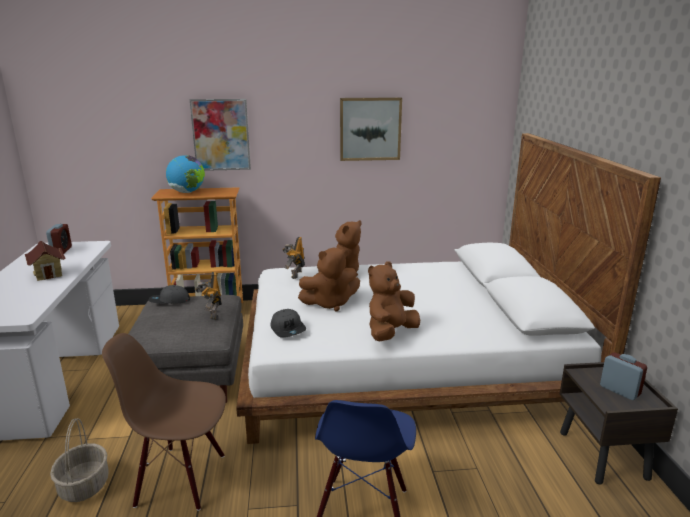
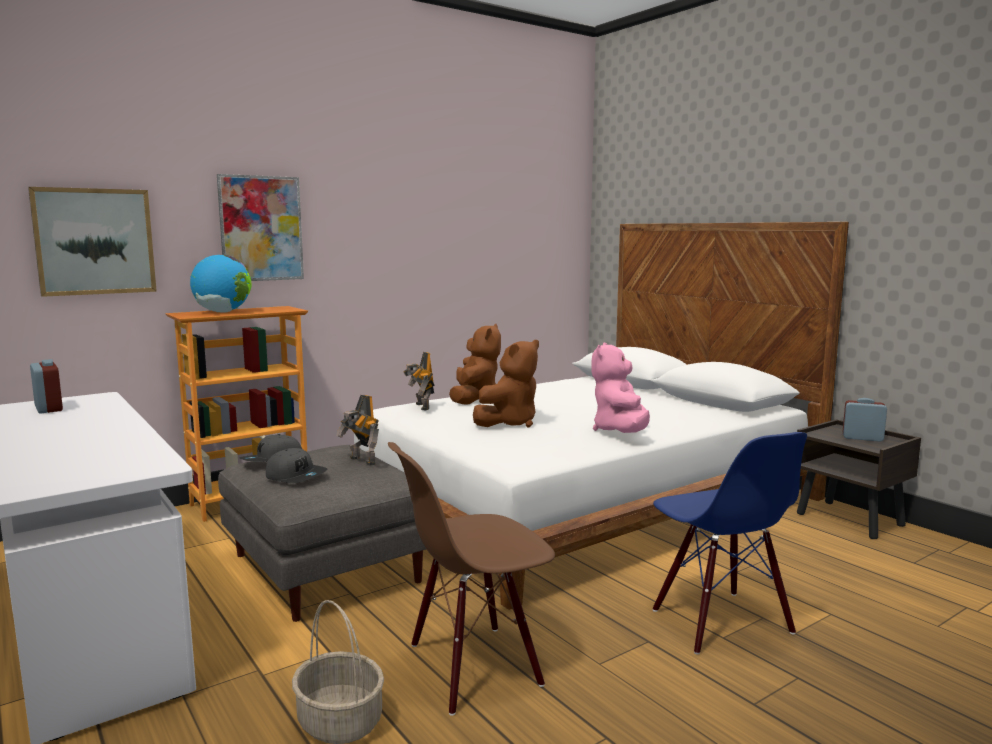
camera: 30 degrees left, 10 degrees down
toy house [25,241,66,281] -> none
grey cap [271,309,306,338] -> grey cap moved to [266,448,327,483]
picture [340,97,402,161] -> picture moved to [28,187,157,297]
brown plush toy [368,261,420,342] -> pink plush toy [591,343,650,433]

